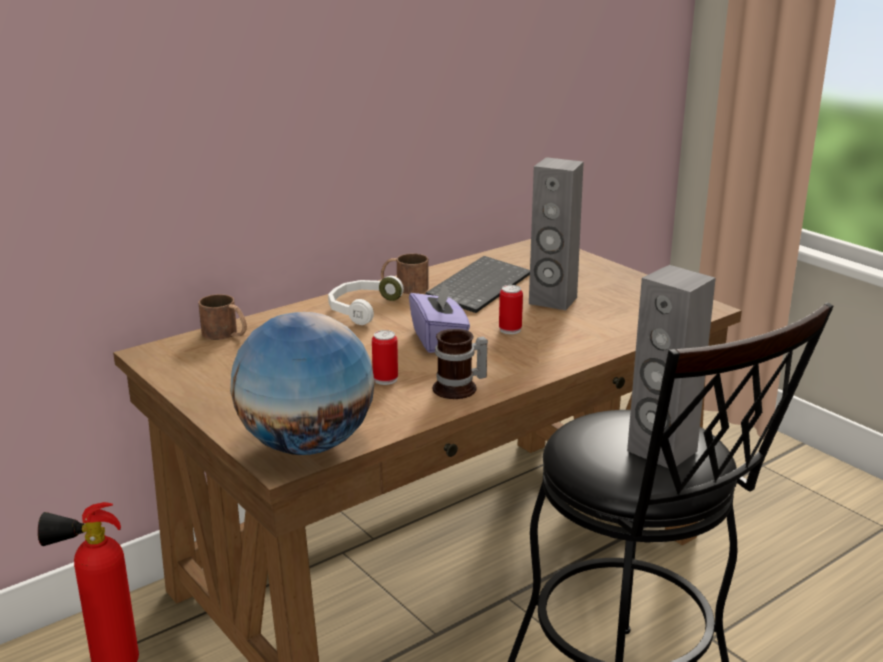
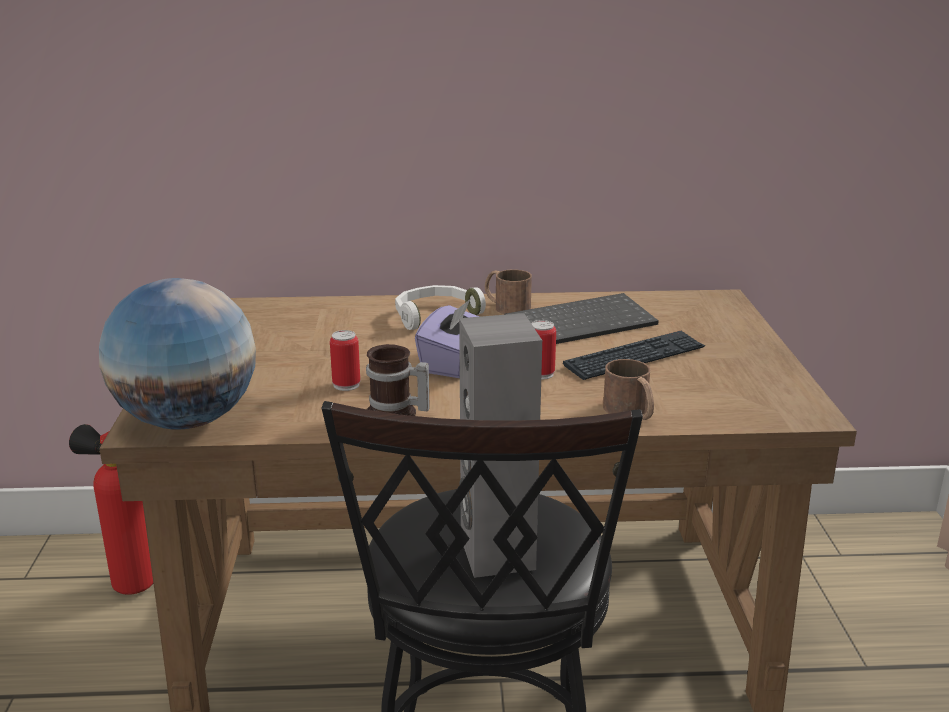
camera: 35 degrees right, 0 degrees up
brown mug [198,294,247,340] -> brown mug moved to [603,359,654,420]
grey speaker [529,157,584,310] -> keyboard [563,331,705,380]

